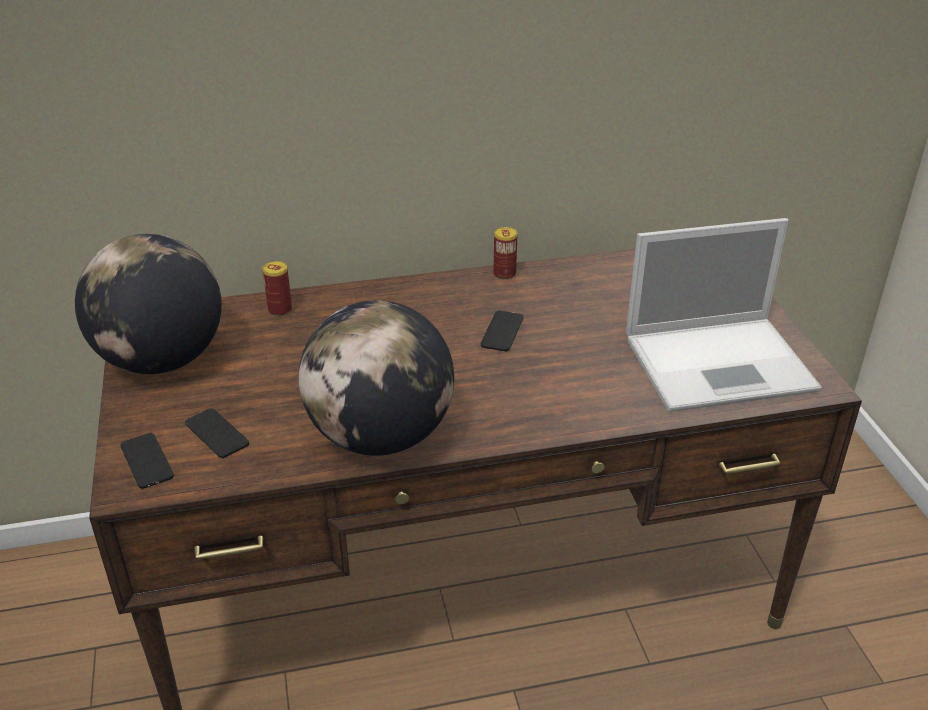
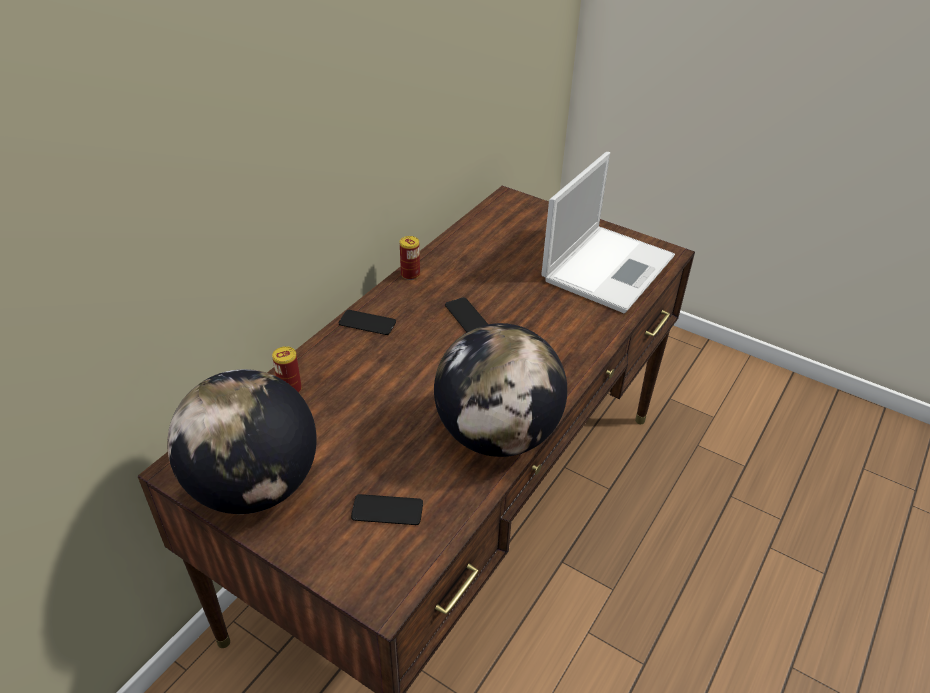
camera: 45 degrees left, 5 degrees up
phone [120,433,174,489] -> phone moved to [339,310,396,335]

